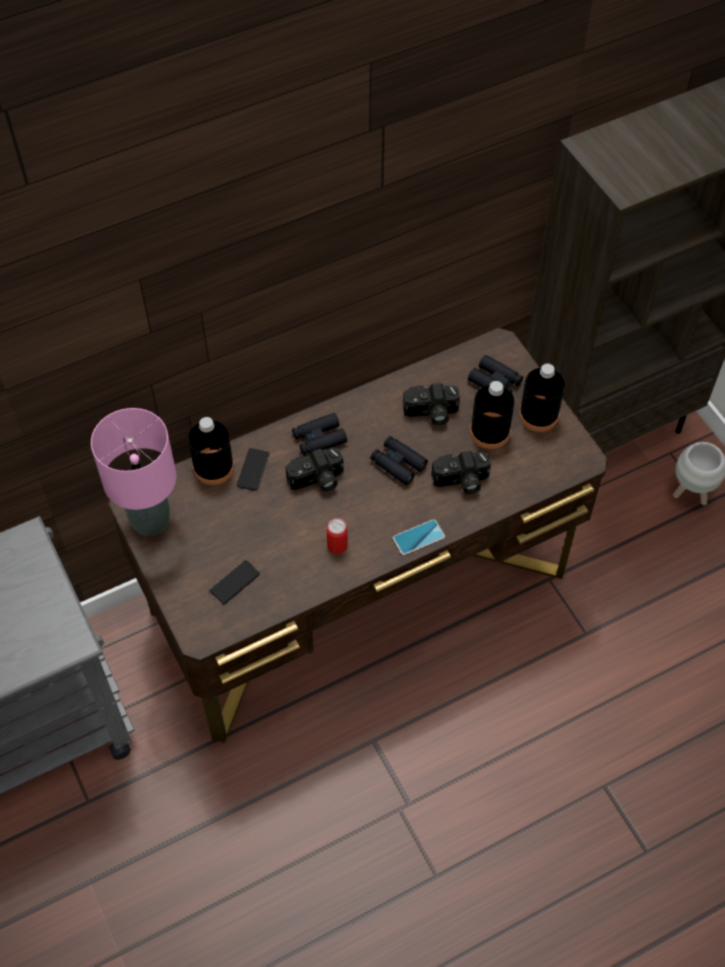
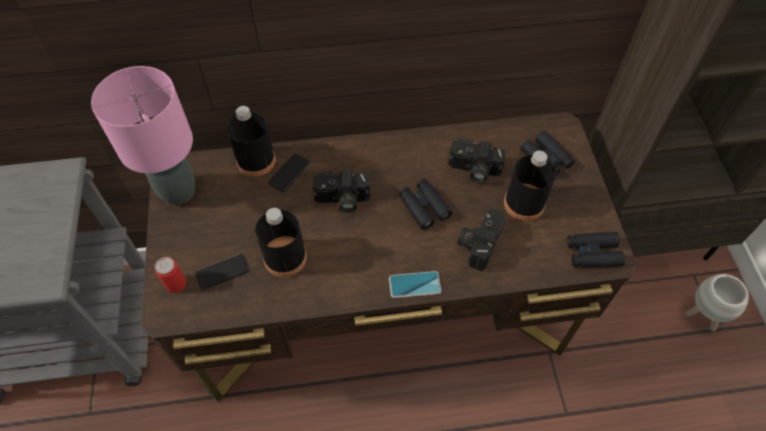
camera: 20 degrees right, 0 degrees up
black binoculars [292,413,347,456] -> black binoculars moved to [567,232,625,268]
can [327,518,348,554] -> can moved to [155,257,186,293]
camera [431,451,491,494] -> camera turned 105 degrees clockwise [457,208,506,271]
black bottle [519,364,565,432] -> black bottle moved to [255,208,307,277]

